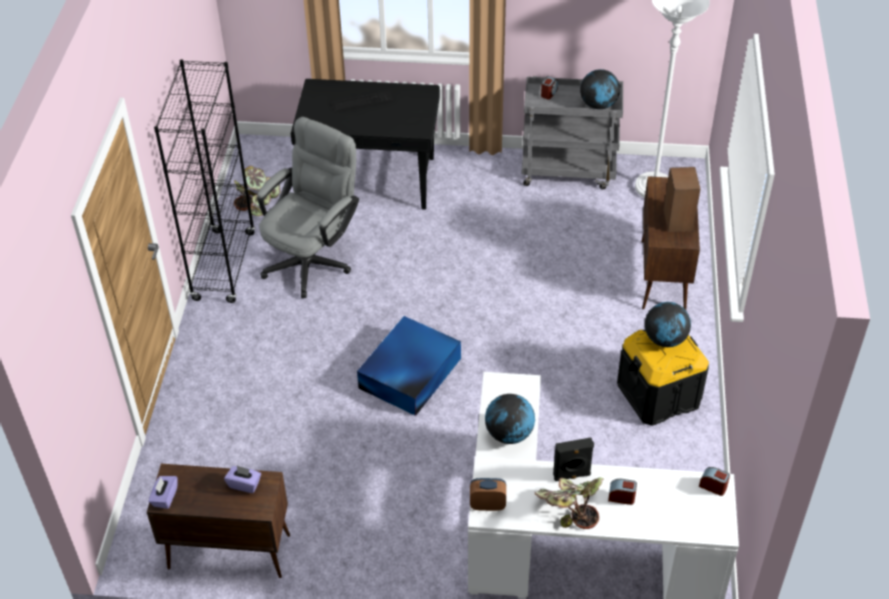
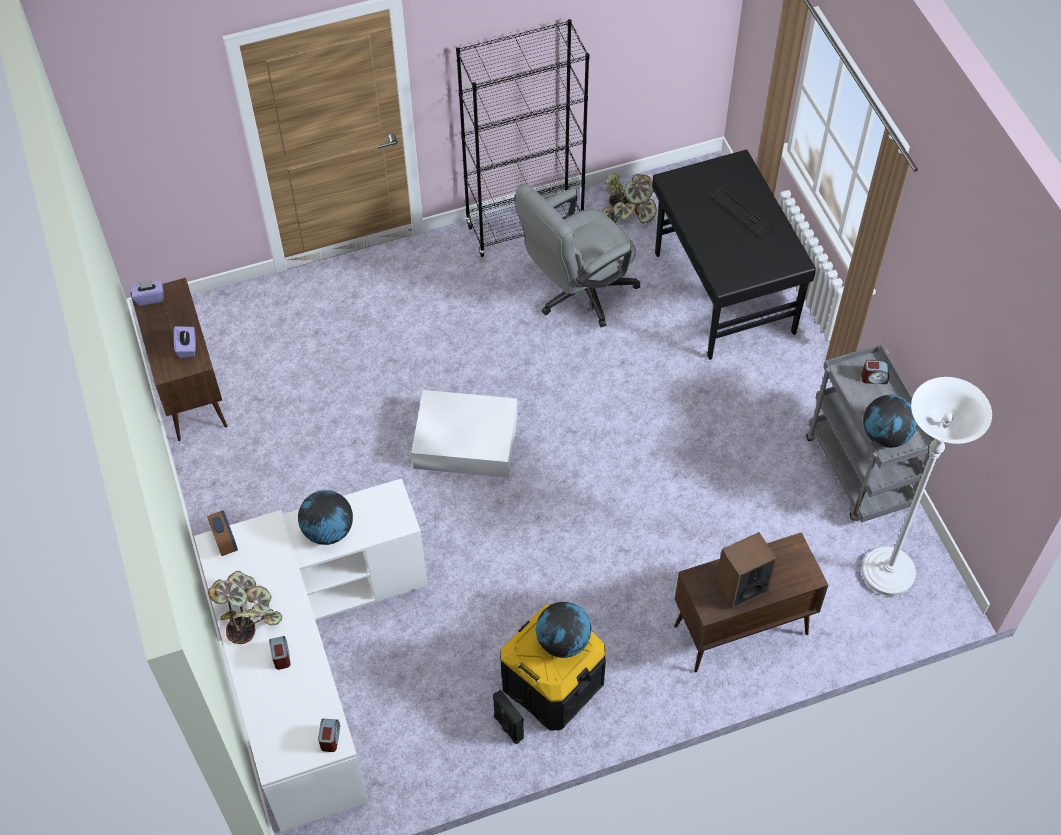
camera: 65 degrees right, 10 degrees up
grey office chair [257,117,359,298] -> grey office chair turned 135 degrees clockwise [515,183,640,327]
blue storage box [357,316,461,416] -> white storage box [411,390,518,478]
black speaker [553,438,594,481] -> black speaker moved to [493,690,524,744]

